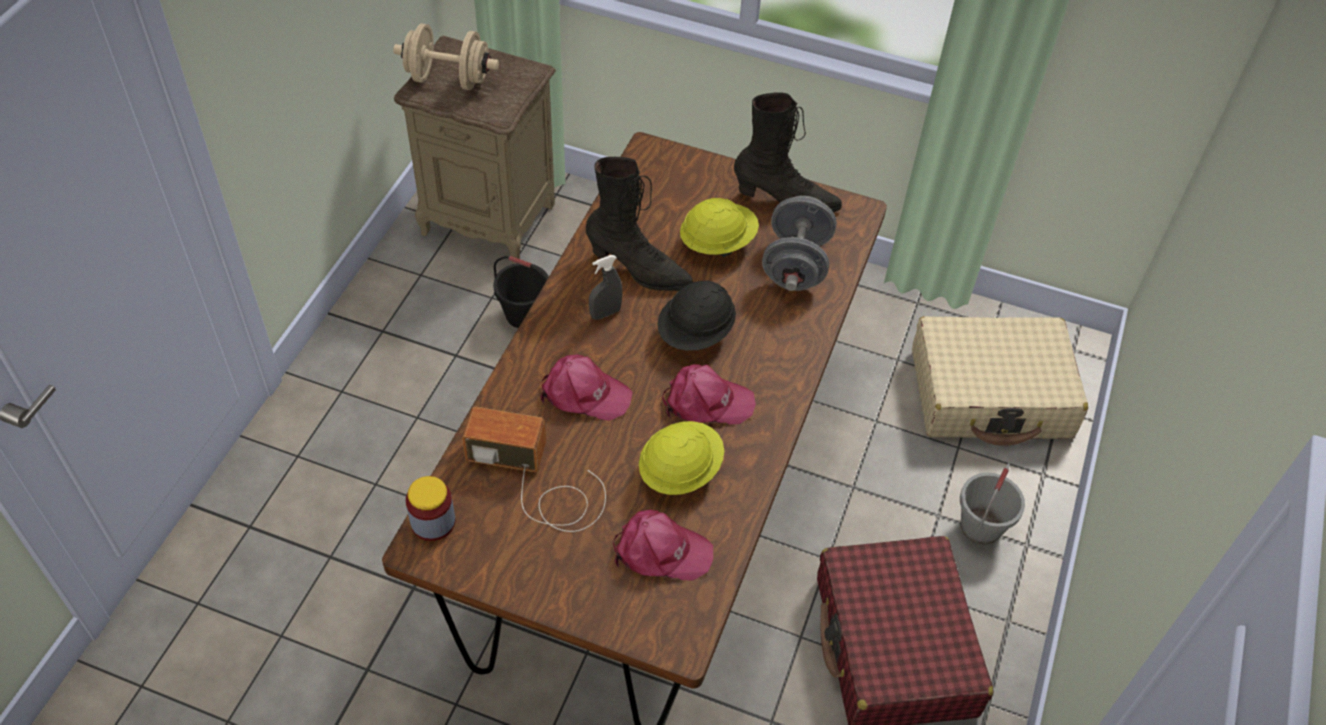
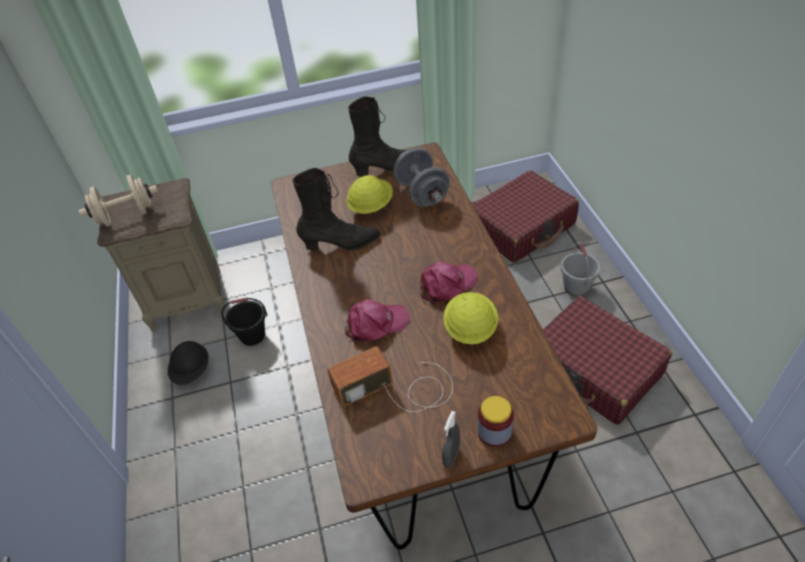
camera: 30 degrees left, 5 degrees down
jar [406,476,455,541] -> jar moved to [478,396,514,447]
grey spray bottle [589,255,622,320] -> grey spray bottle moved to [442,411,460,468]
pink cap [613,510,713,581] -> none
black hard hat [657,280,736,351] -> black hard hat moved to [168,341,209,385]
beige suitcase [912,316,1088,446] -> red suitcase [472,170,579,263]

